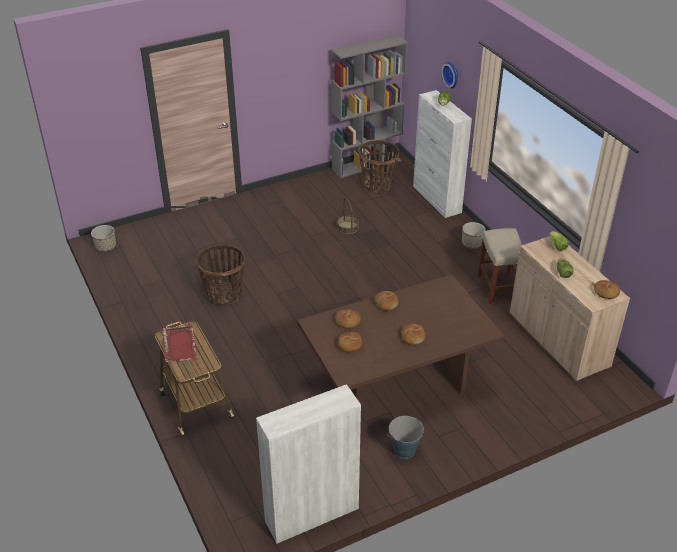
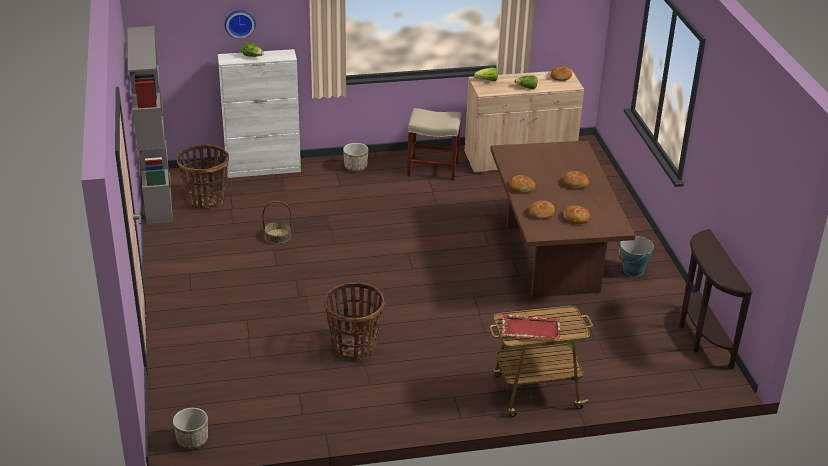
camera: 75 degrees left, 5 degrees down
white cabinet [256,384,361,544] -> brown console table [679,229,753,369]

